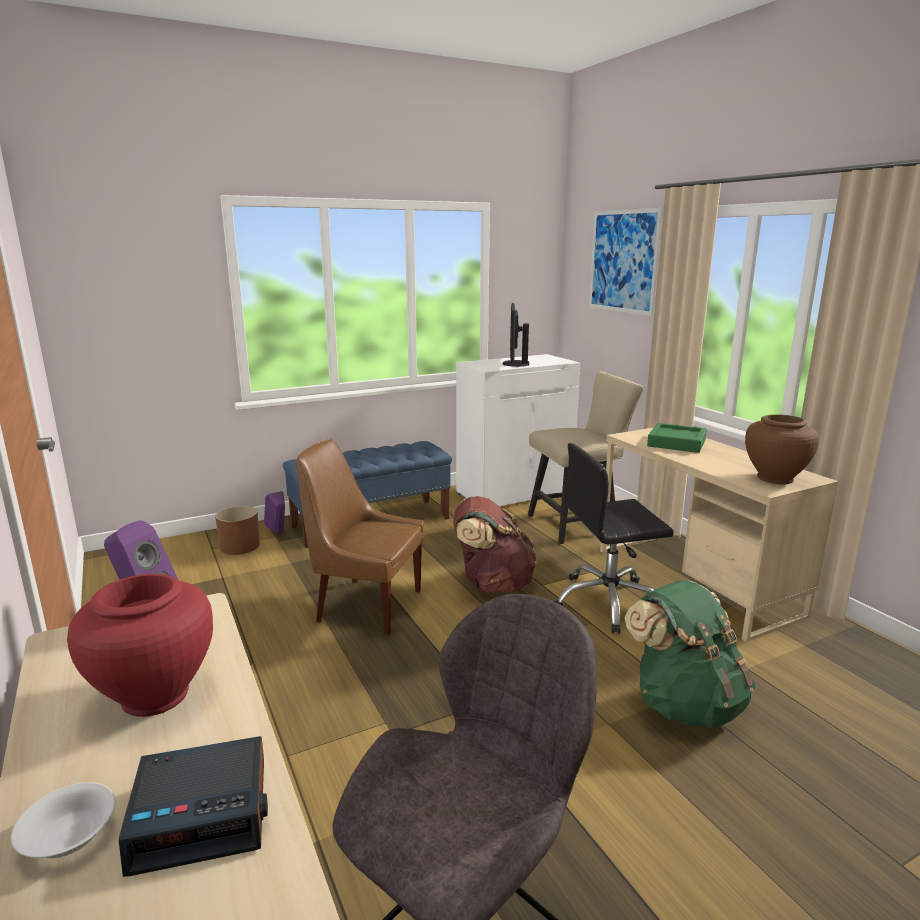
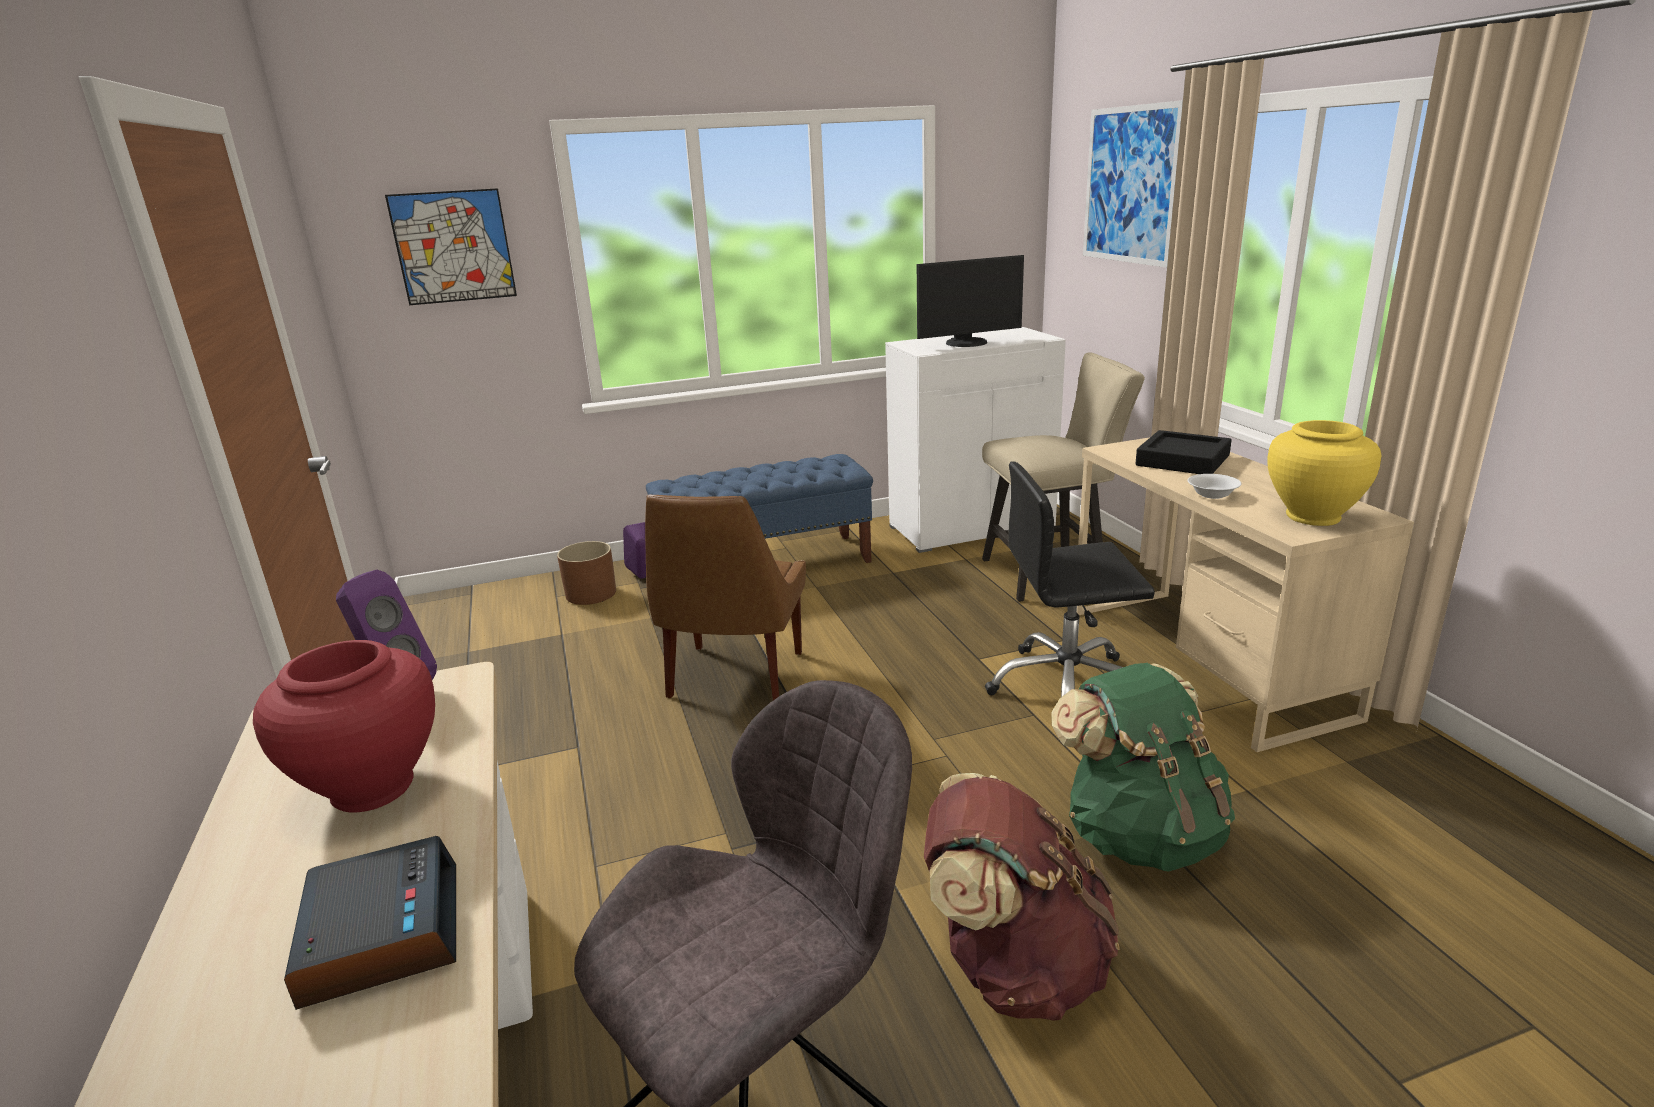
camera: 10 degrees right, 5 degrees up
white bowl [11,782,116,858] -> white bowl moved to [1188,474,1241,499]
alarm clock [119,736,268,877] -> alarm clock turned 105 degrees counterclockwise [284,836,456,1010]
brown chair [296,439,424,635] -> brown chair turned 105 degrees counterclockwise [645,494,806,700]
brown backpack [453,496,537,594] -> brown backpack moved to [924,773,1120,1021]
monitor [502,303,529,367] -> monitor turned 120 degrees counterclockwise [917,255,1024,347]
green tray [647,423,707,453] -> black tray [1136,430,1232,474]
brown vase [745,414,819,484] -> yellow vase [1267,420,1382,526]
none -> picture [385,188,517,305]

